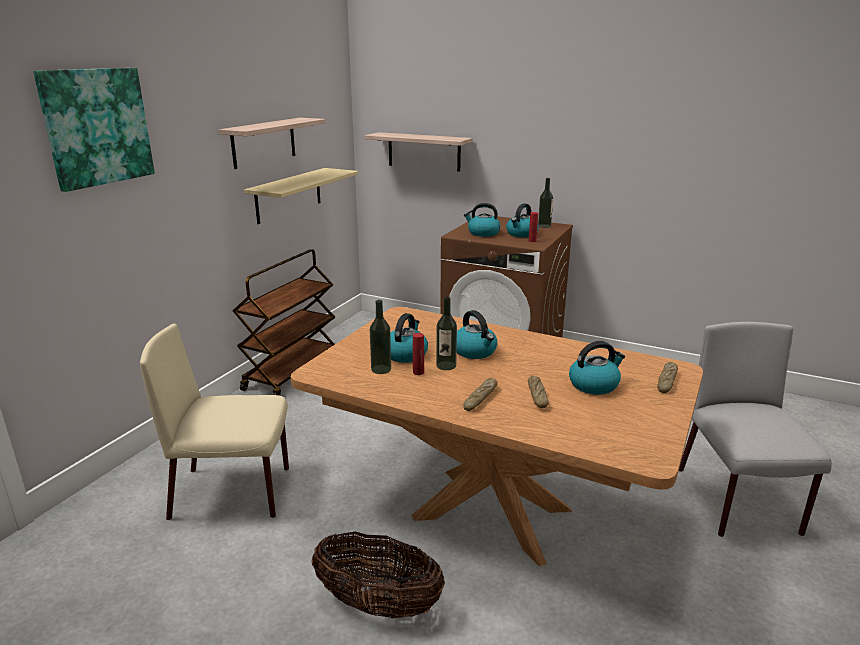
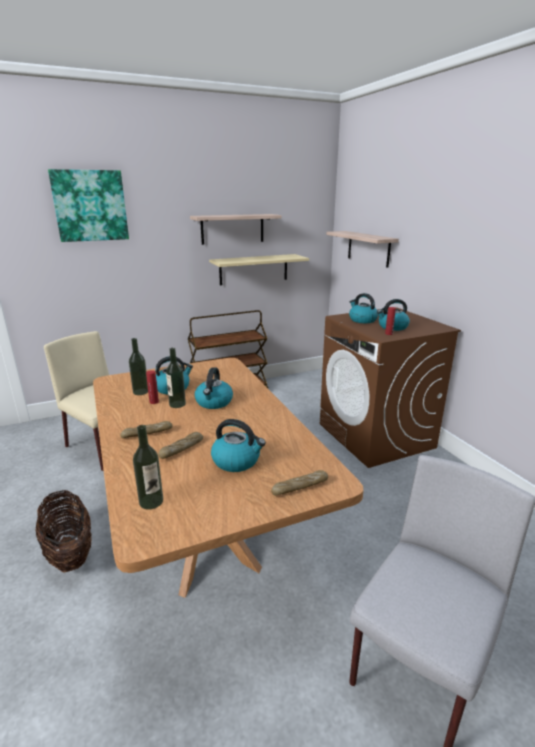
camera: 40 degrees right, 0 degrees up
bottle [538,178,553,228] -> bottle moved to [133,425,163,510]

